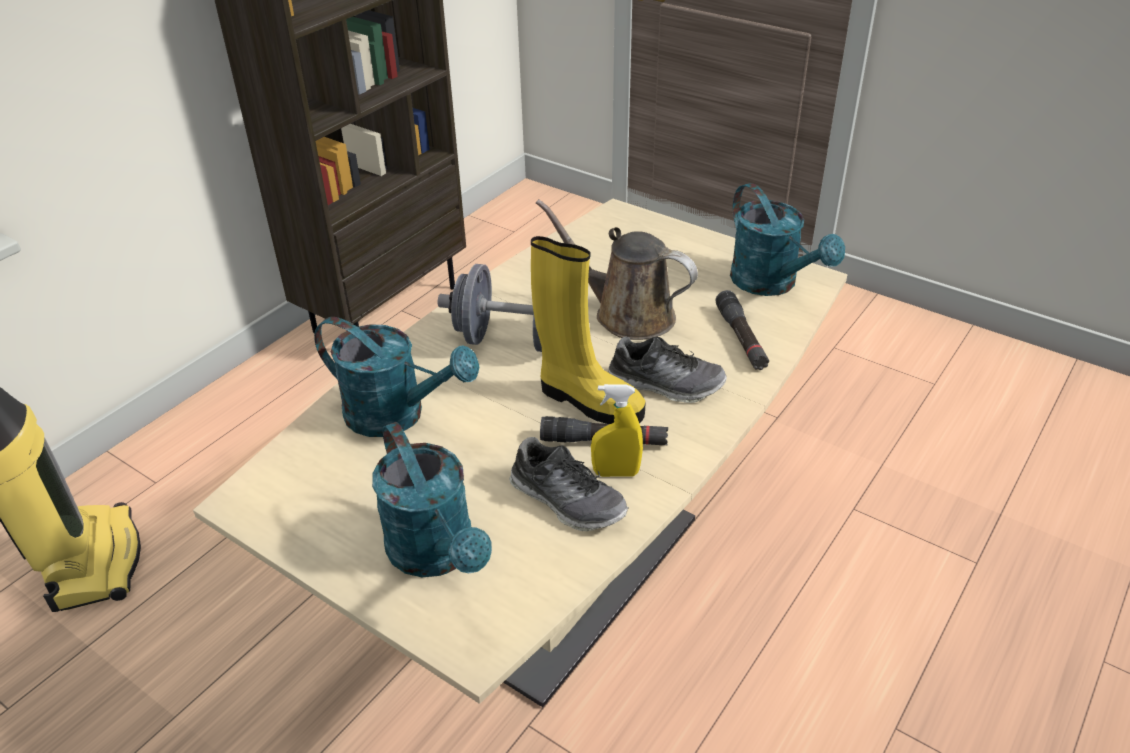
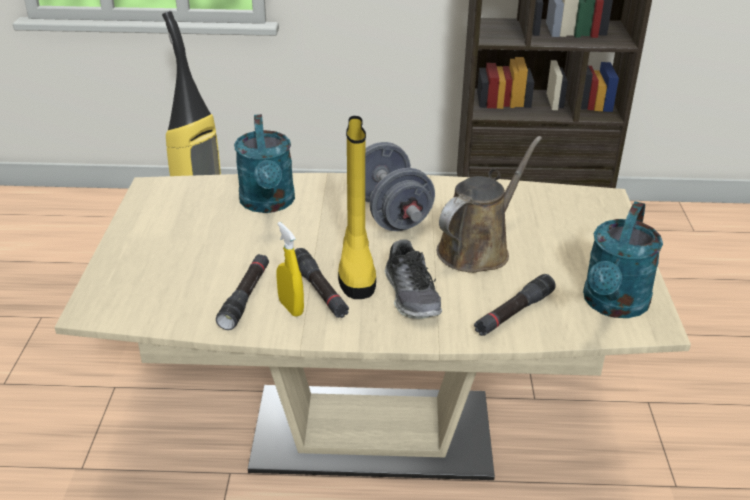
camera: 55 degrees right, 5 degrees down
turquoise watering can [372,422,492,577] -> none
shoe [510,437,629,531] -> black flashlight [216,254,269,330]
brown watering can [536,199,698,340] -> brown watering can turned 45 degrees clockwise [437,136,542,273]

